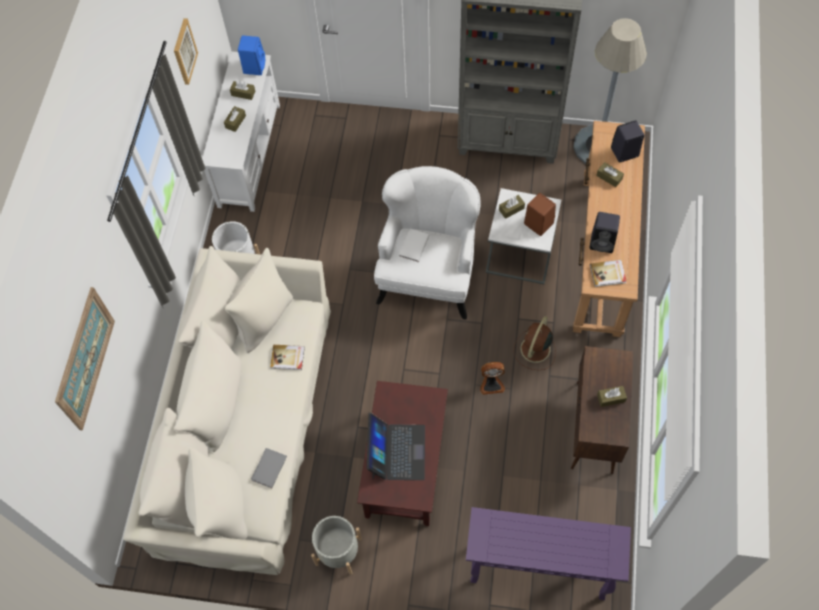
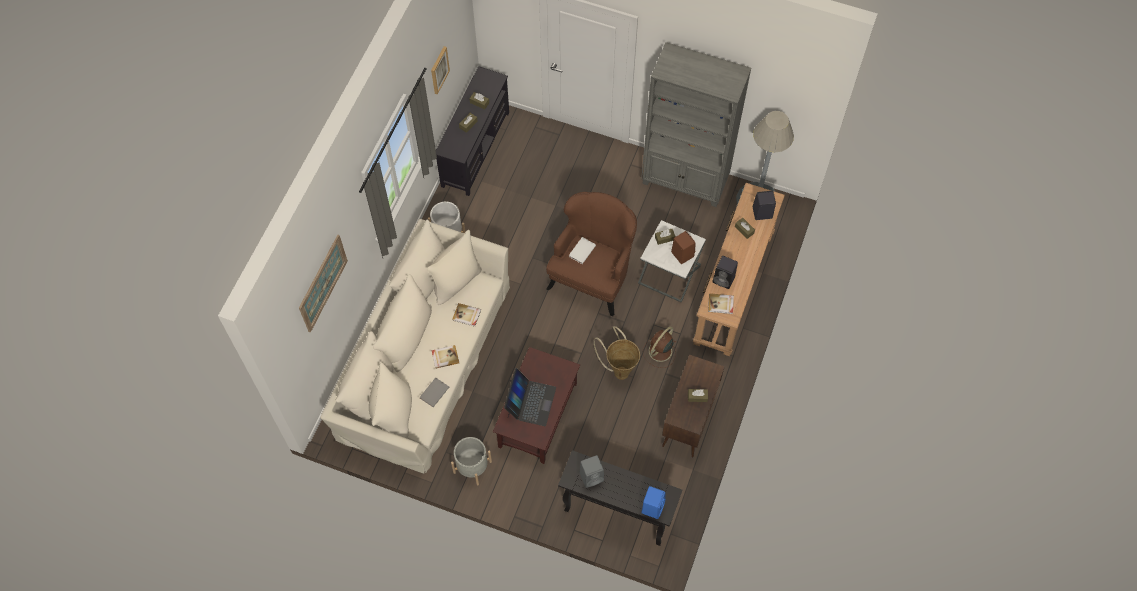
camera: 10 degrees right, 0 degrees up
white tv stand [202,51,280,212] -> black tv stand [436,66,509,196]
blue speaker [238,36,266,75] -> blue speaker moved to [641,486,666,519]
white armchair [374,166,481,320] -> brown armchair [546,192,637,316]
purple console table [466,507,631,600] -> black console table [558,450,682,546]
fan [480,362,505,395] -> basket [594,326,640,380]
none -> book [431,345,459,369]
none -> grey speaker [580,455,604,488]

